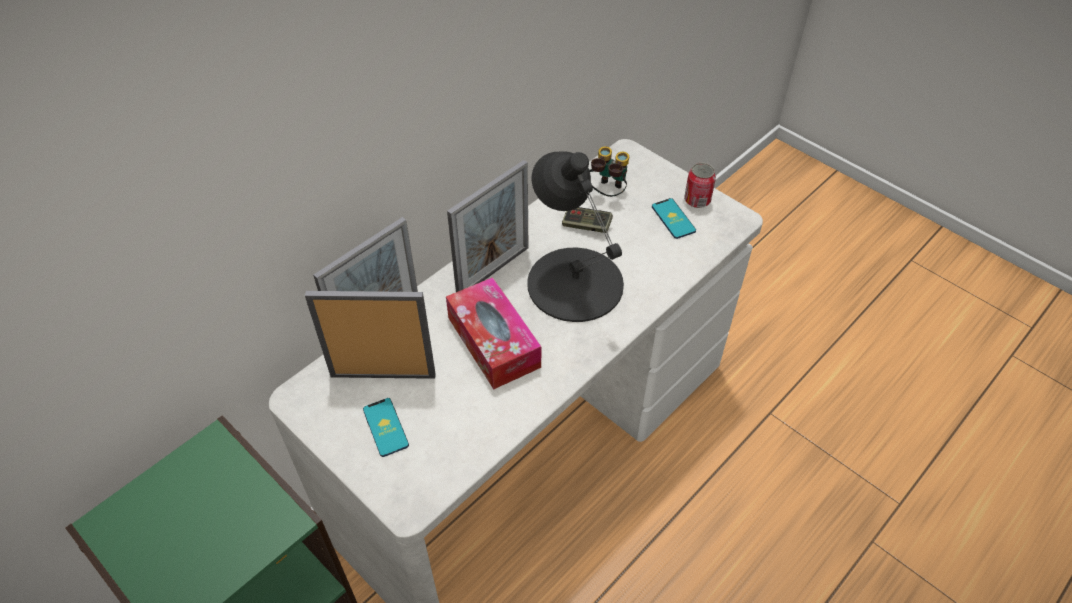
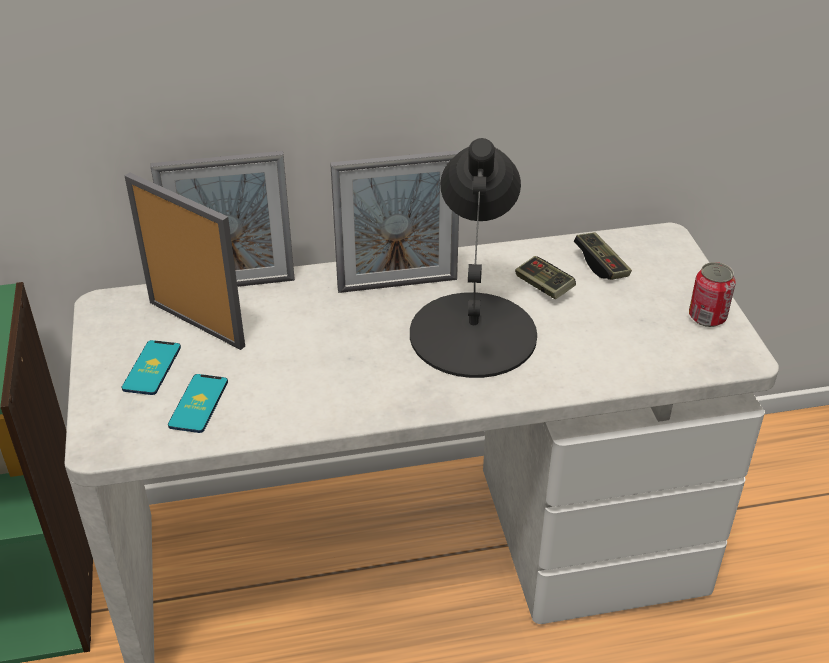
camera: 35 degrees right, 10 degrees down
tissue box [446,277,541,389] -> none
binoculars [590,146,629,197] -> game controller [574,232,632,280]
phone [652,198,696,239] -> phone moved to [168,374,228,433]

